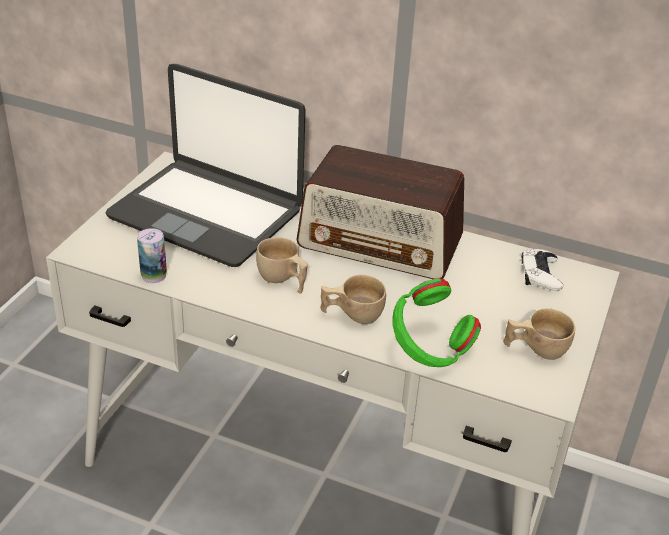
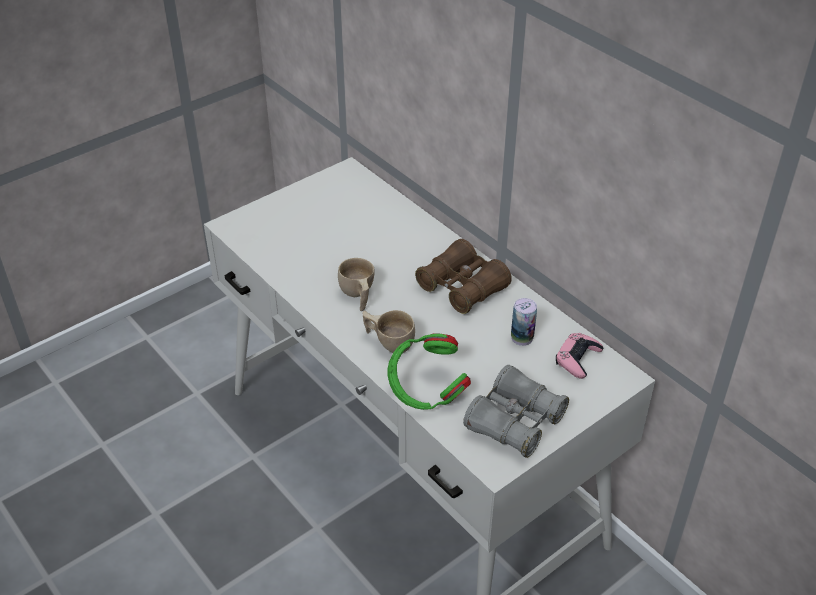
camera: 30 degrees right, 5 degrees up
laptop [105,64,306,267] -> none
can [137,228,167,283] -> can moved to [511,298,537,346]
radio [297,145,464,279] -> brown binoculars [415,239,512,314]
beige cup [503,308,575,360] -> grey binoculars [463,365,569,458]
white game controller [522,248,564,291] -> pink game controller [556,333,603,379]

